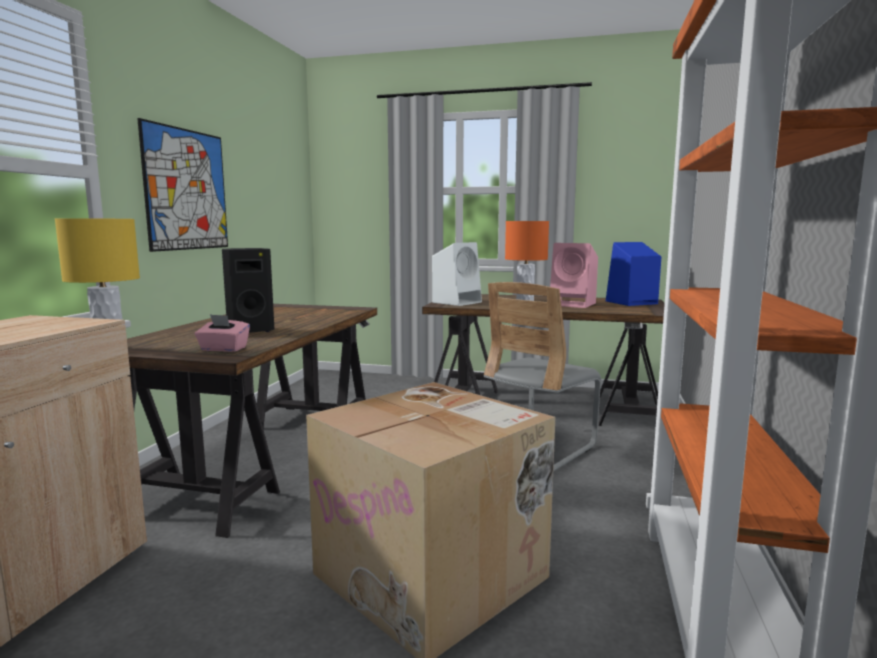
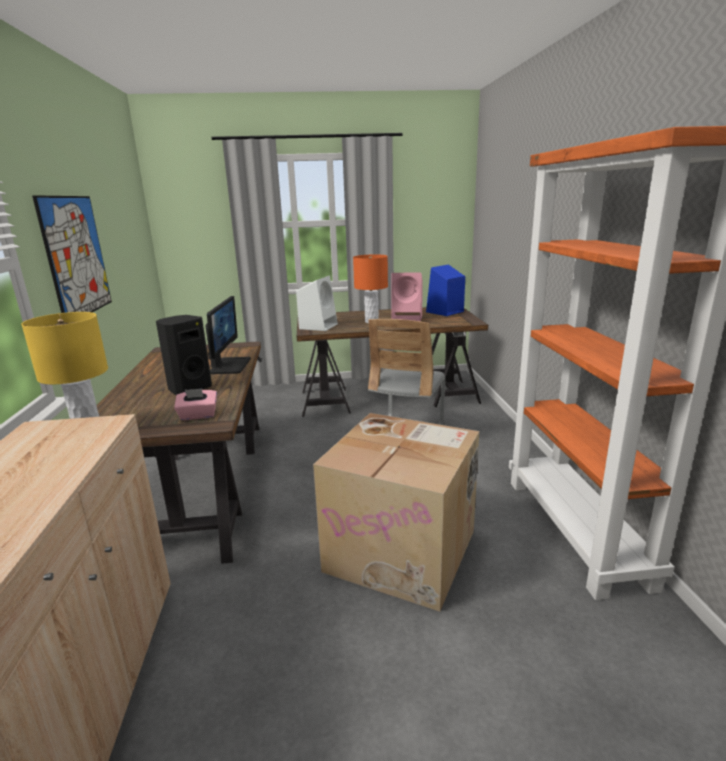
camera: 20 degrees left, 10 degrees up
none -> monitor [206,296,251,374]

